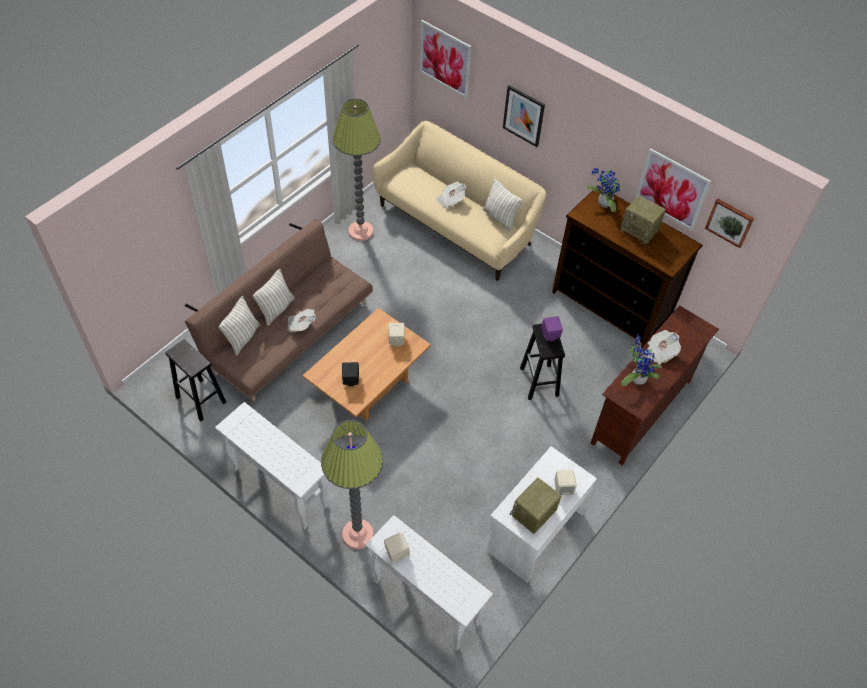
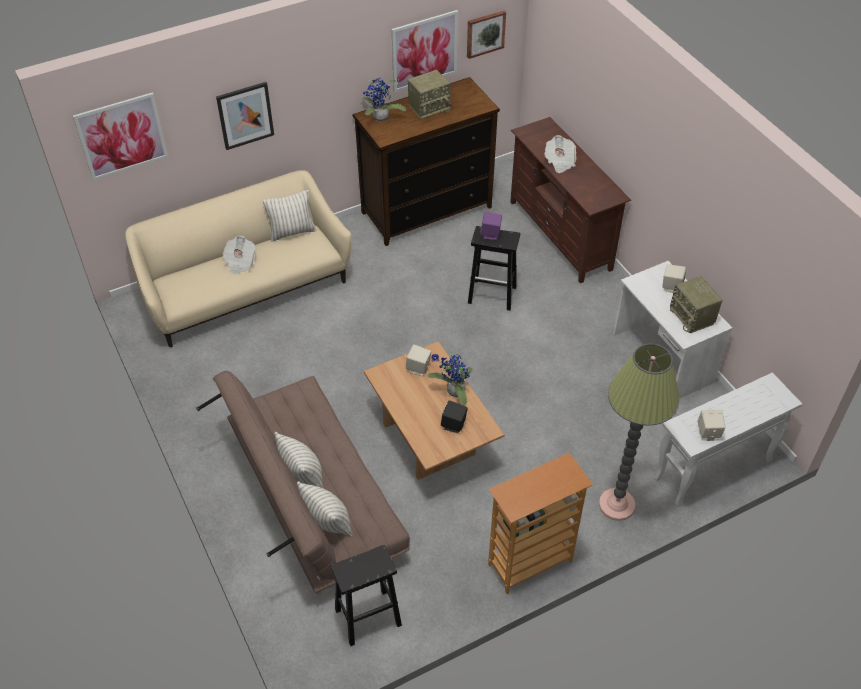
camera: 65 degrees left, 5 degrees down
white console table [215,402,328,529] -> bookcase [488,453,593,594]
newspaper [287,309,316,331] -> none
floor lamp [333,98,381,241] -> none
potted plant [621,335,662,386] -> potted plant moved to [428,351,473,405]

